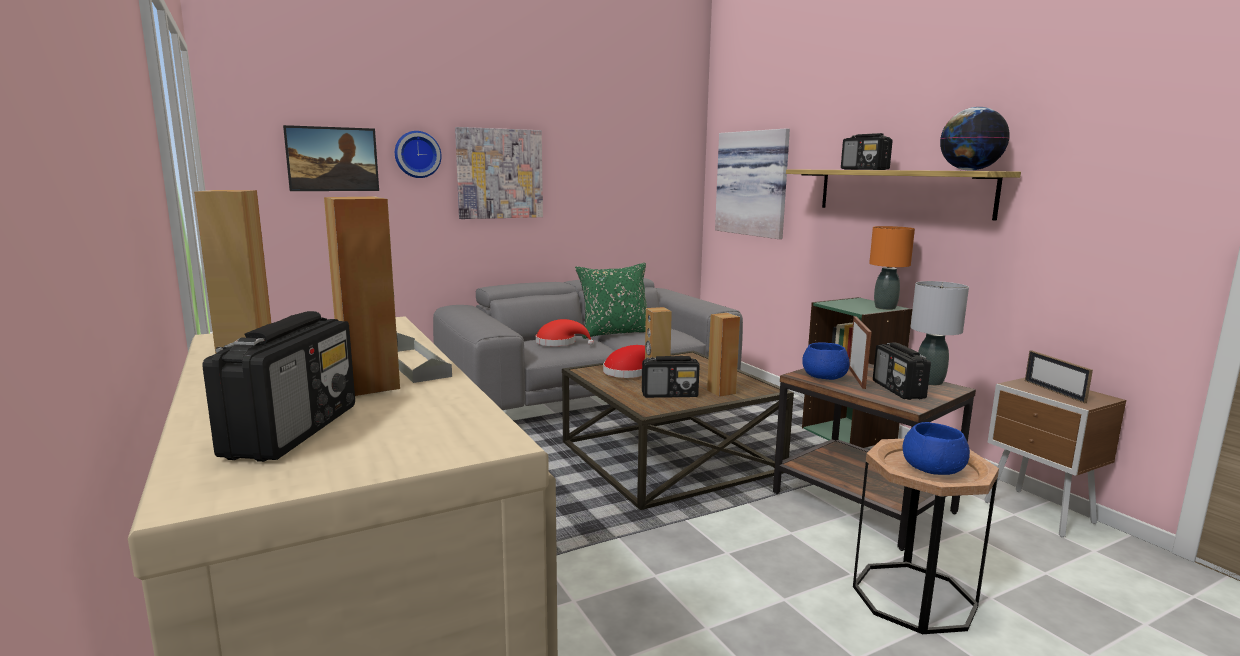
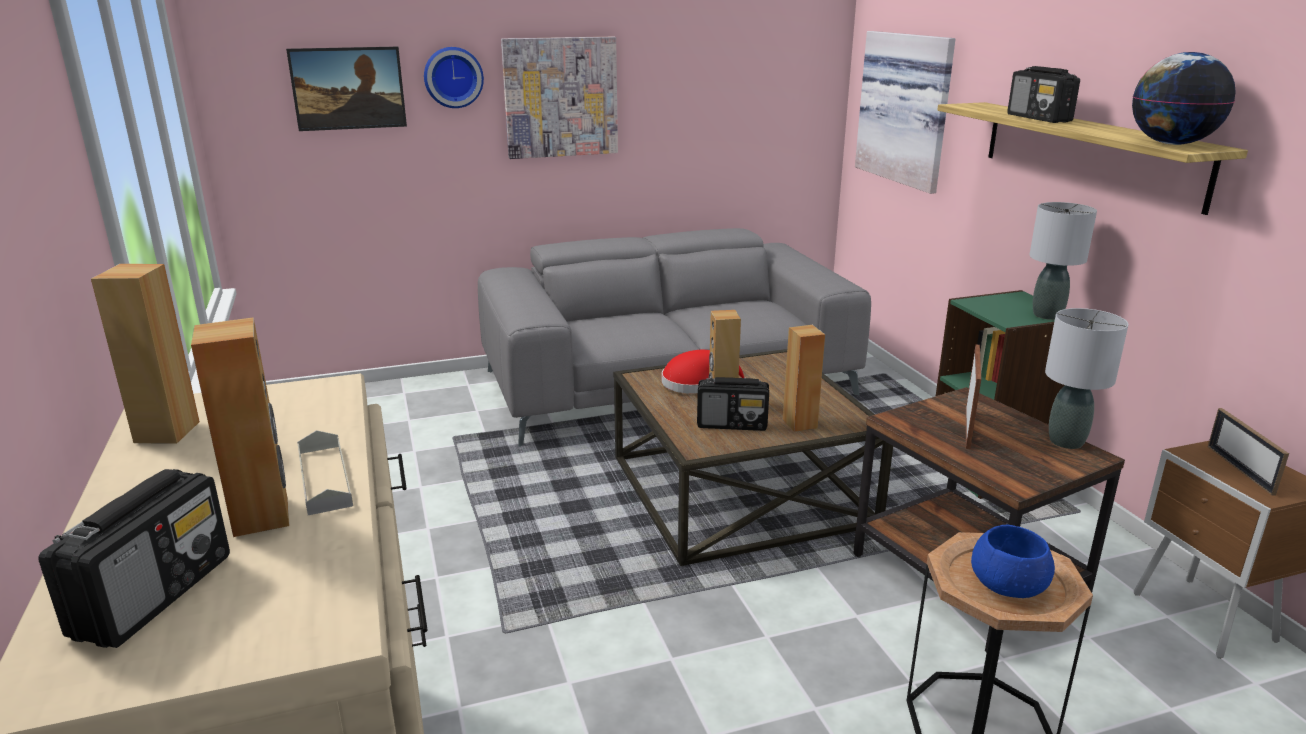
camera: 10 degrees right, 10 degrees up
red hat [536,319,594,346] -> none
green pillow [575,263,647,339] -> none
blue bowl [802,343,850,380] -> none
orange table lamp [869,226,915,310] -> grey table lamp [1029,202,1097,320]
radio [873,343,931,400] -> none

